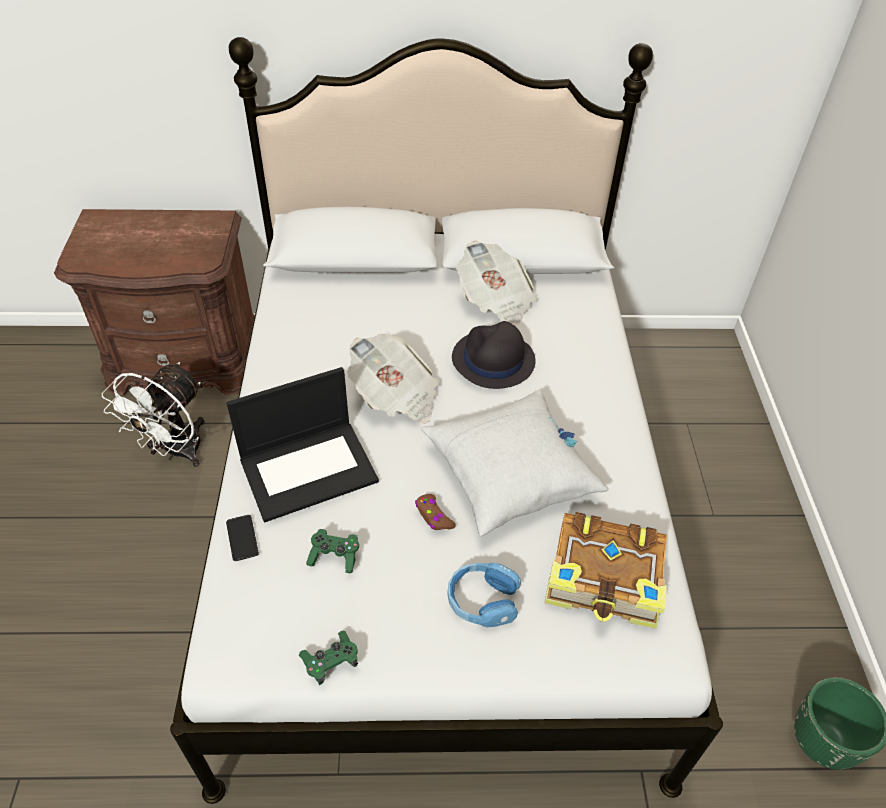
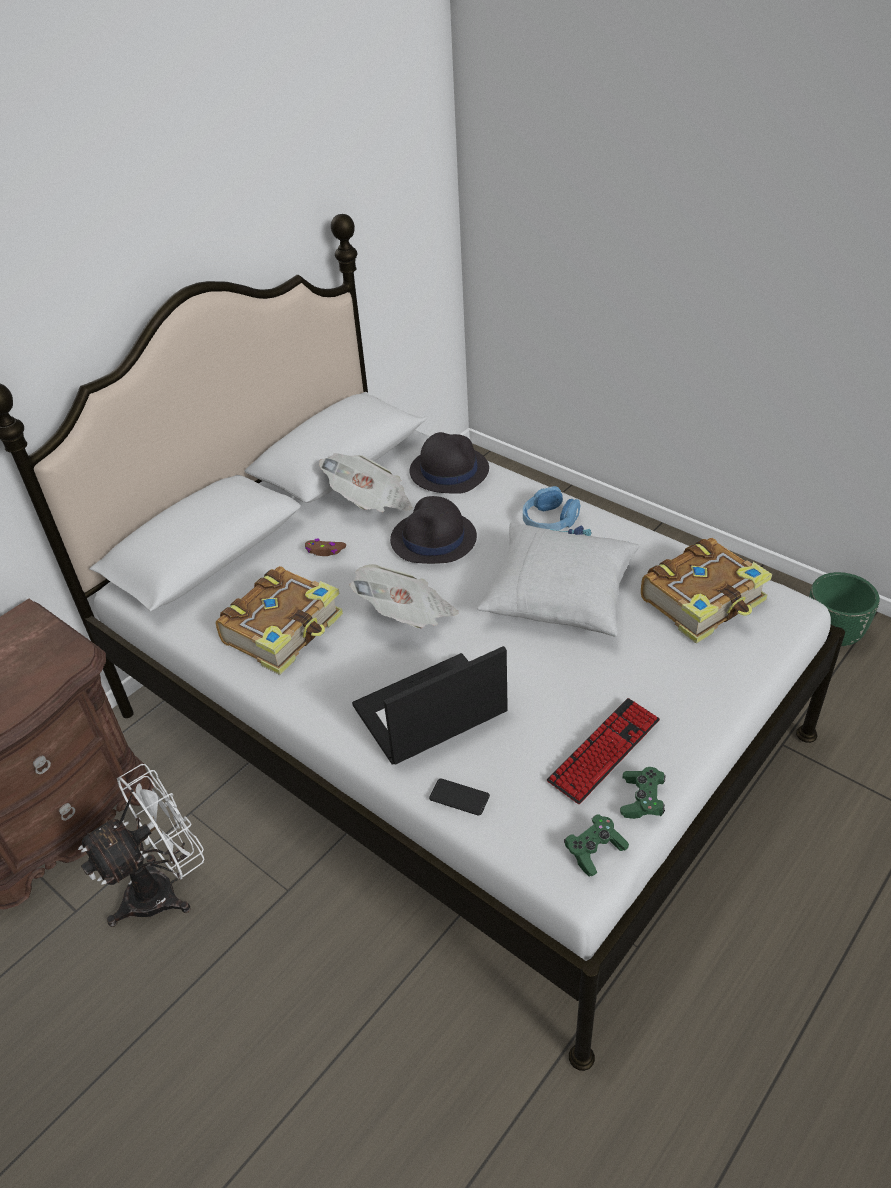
camera: 45 degrees left, 5 degrees down
white fan [102,362,205,467] -> white fan turned 105 degrees counterclockwise [78,764,204,927]
laptop [227,367,379,522] -> laptop turned 135 degrees counterclockwise [352,646,508,765]
green game controller [306,529,359,573] -> green game controller moved to [564,814,629,876]
brown game controller [415,494,456,530] -> brown game controller moved to [305,539,346,556]
blue headphones [447,563,521,628] -> blue headphones moved to [523,486,580,530]
none -> book [216,566,343,675]
none -> black hat [410,432,489,494]
none -> keyboard [547,698,660,804]

